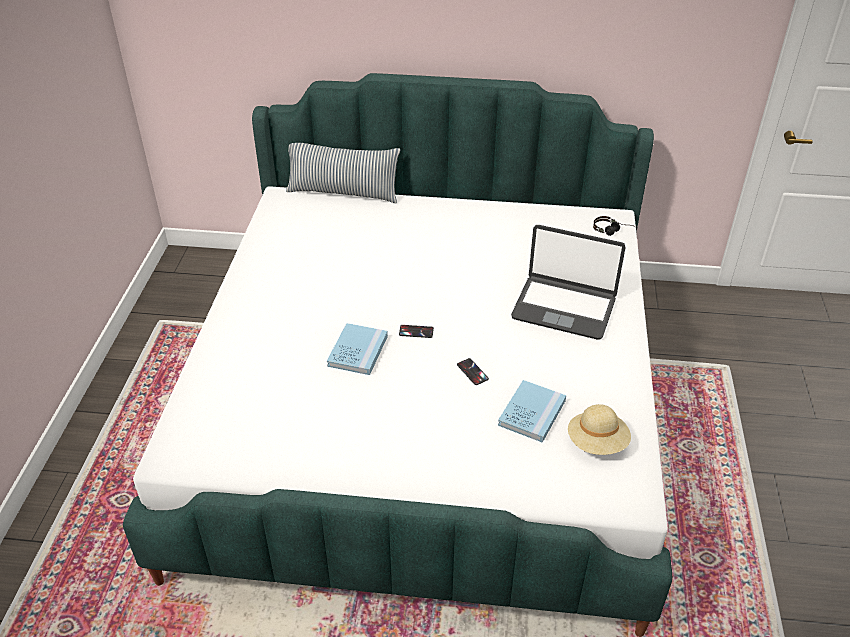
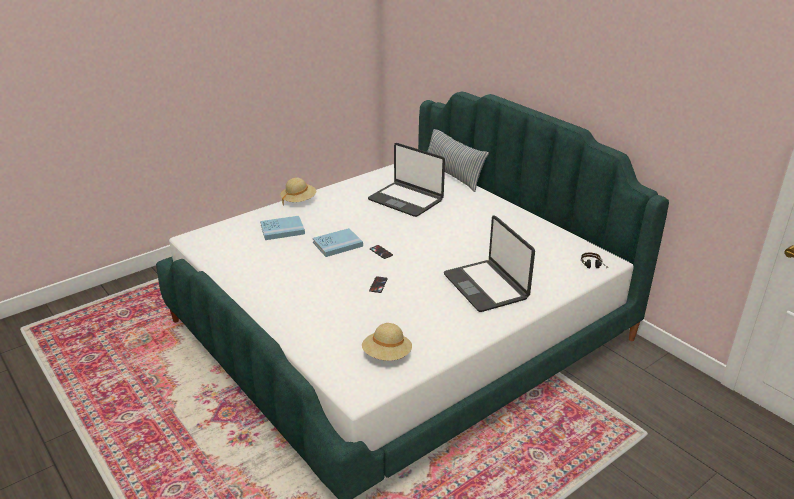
camera: 45 degrees right, 10 degrees down
blue book [498,380,566,443] -> blue book moved to [260,216,305,240]
none -> beige hat [280,177,316,205]
none -> laptop [368,143,445,217]

